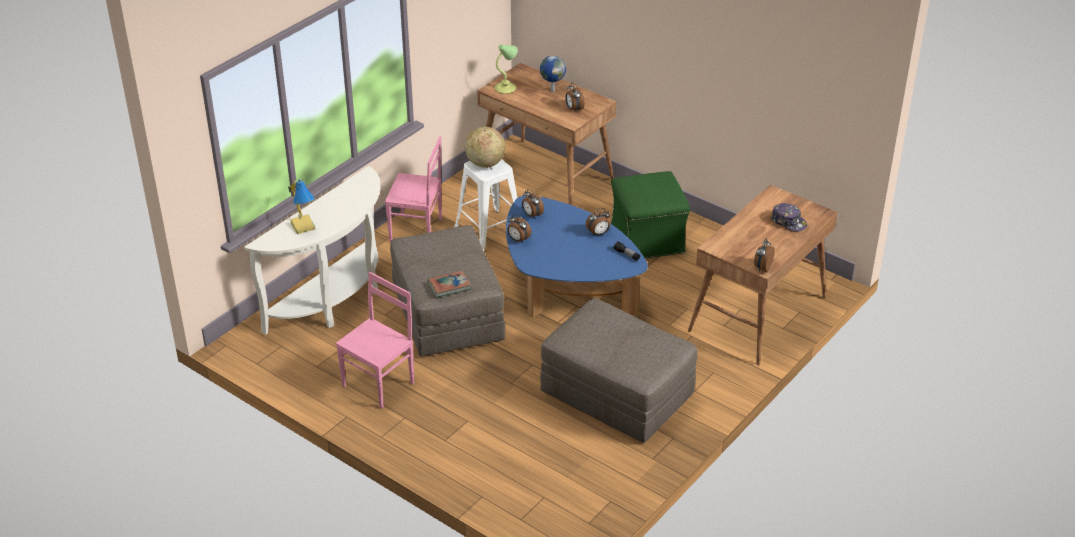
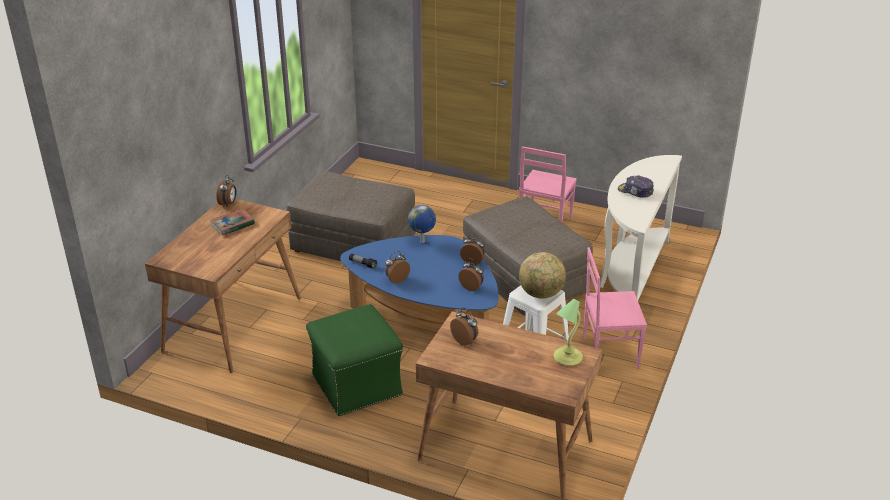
camera: 165 degrees right, 5 degrees down
table lamp [288,179,315,234] -> none
book [428,271,471,298] -> book moved to [210,209,255,236]
globe [540,56,566,92] -> globe moved to [408,205,436,243]
cap [770,203,807,232] -> cap moved to [618,175,654,198]

